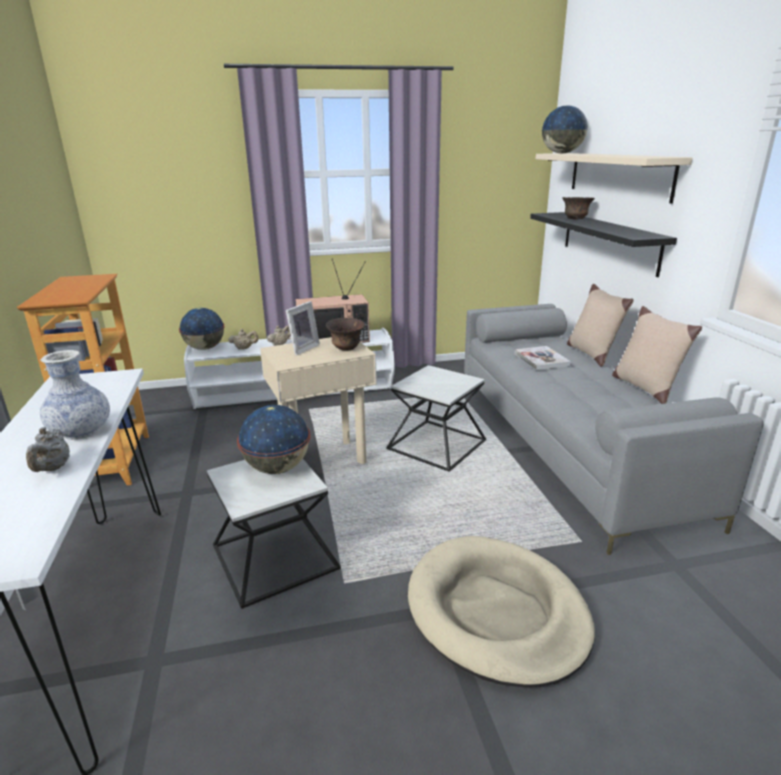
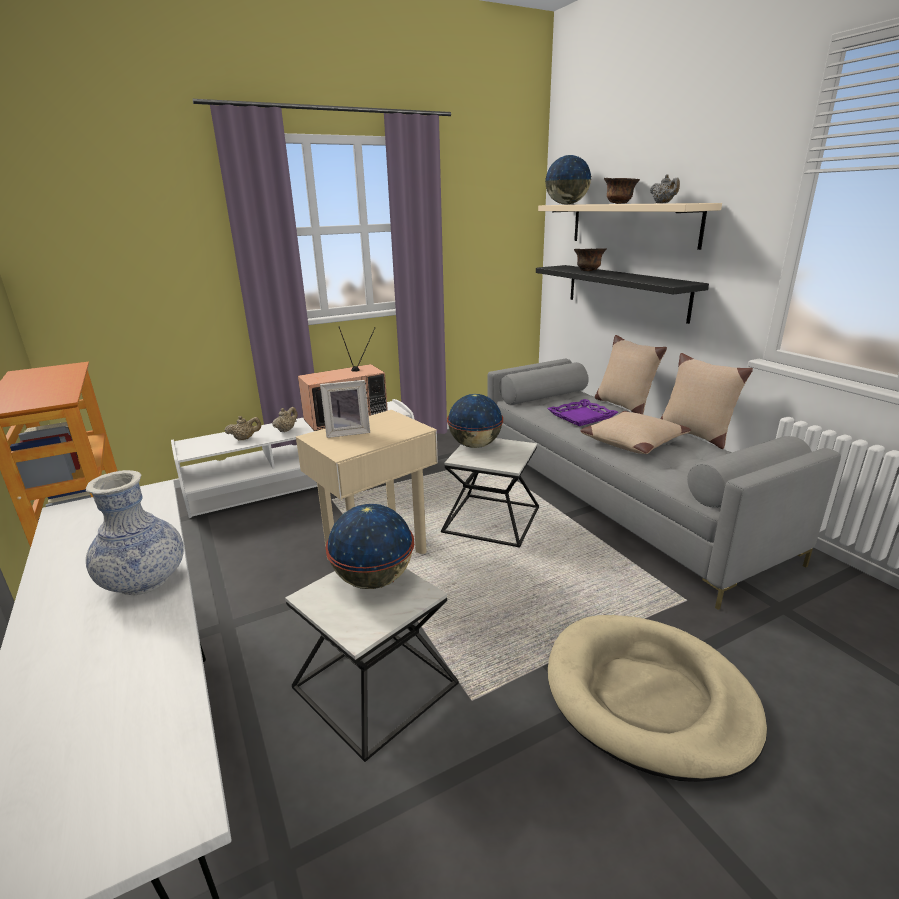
camera: 15 degrees left, 0 degrees up
grey teapot [26,427,70,472] -> grey teapot moved to [650,174,680,203]
globe [179,308,225,350] -> globe moved to [447,394,503,448]
picture frame [286,301,320,356] -> picture frame turned 60 degrees clockwise [320,380,370,438]
brown bowl [326,318,365,351] -> brown bowl moved to [604,178,640,204]
book [515,346,571,370] -> purple tray [547,399,619,426]
none -> beige pillow [580,411,691,454]

